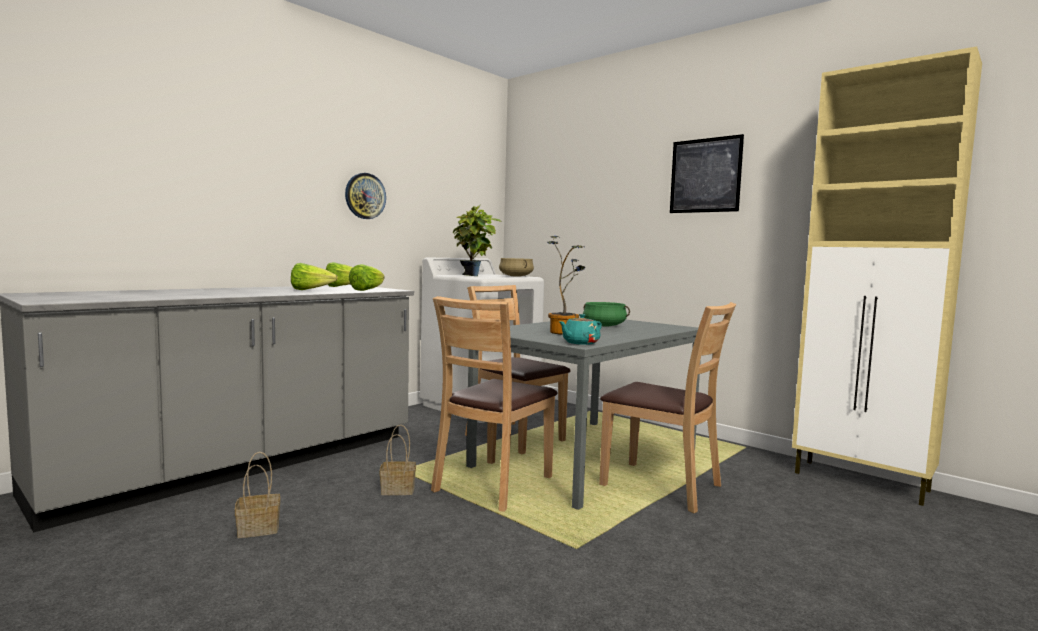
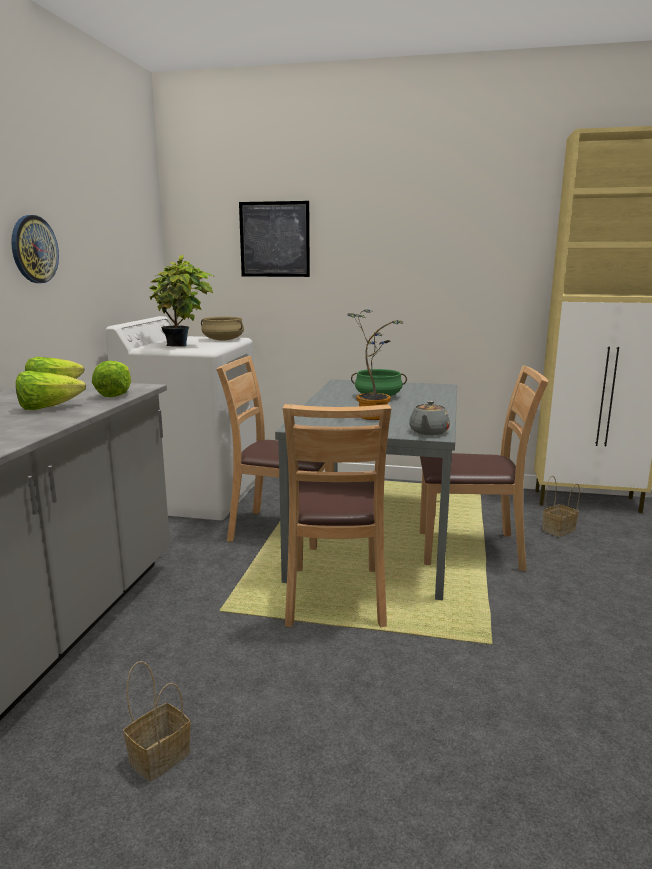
camera: 30 degrees left, 10 degrees up
basket [380,425,416,495] -> basket moved to [542,476,580,537]
turquoise teapot [559,314,602,345] -> grey teapot [409,401,450,435]
picture [670,134,744,213] -> picture moved to [239,201,310,277]

